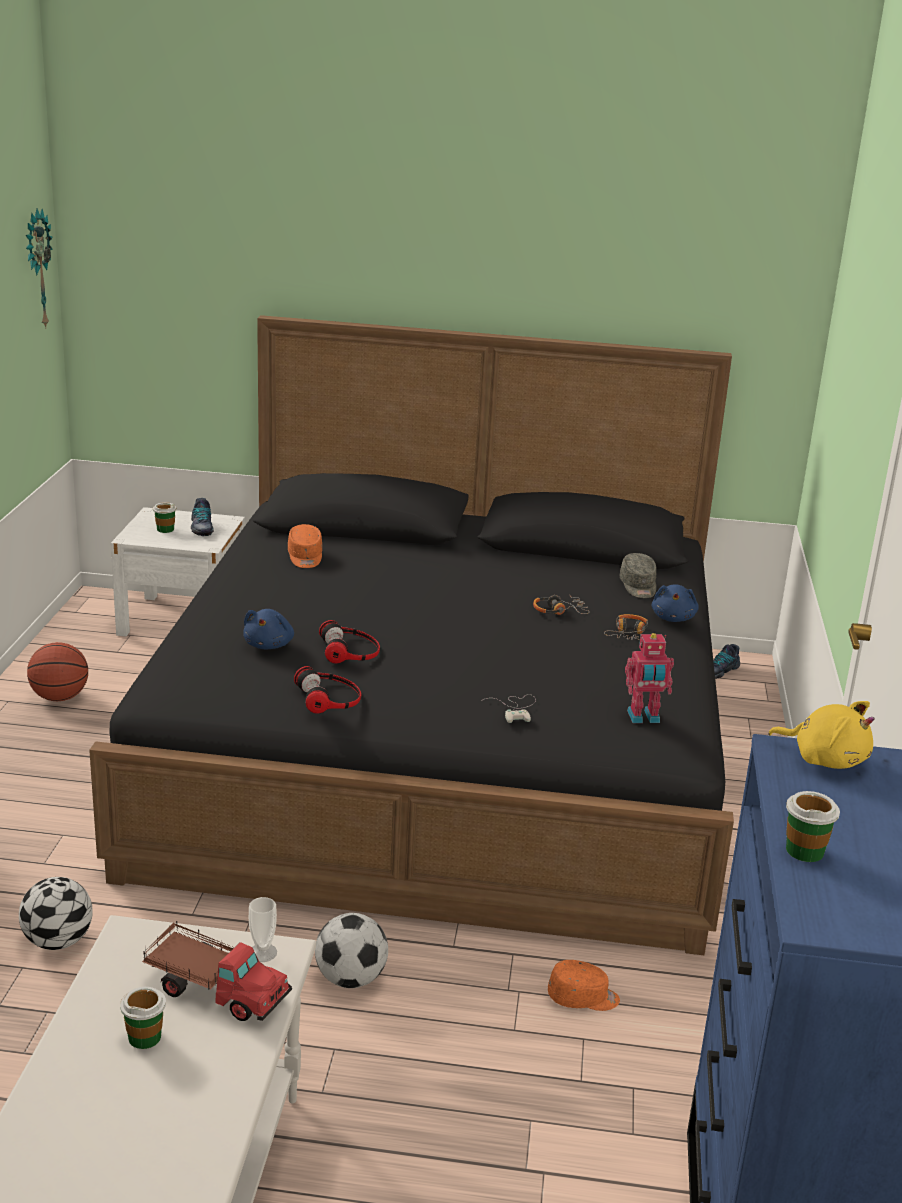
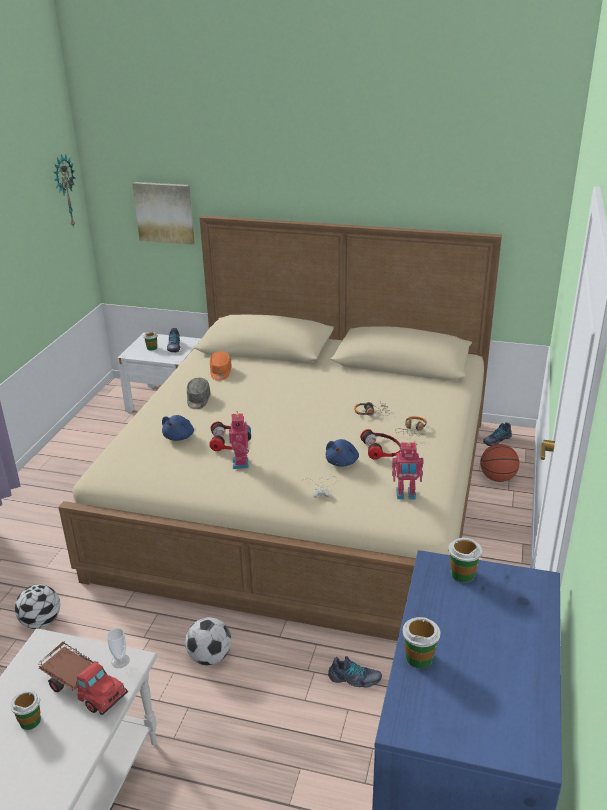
camera: 10 degrees right, 5 degrees up
basketball [27,642,88,701] -> basketball moved to [480,444,519,482]
black bed [89,315,734,955] -> beige bed [58,215,502,641]
headphones [294,666,361,714] -> headphones moved to [360,429,401,460]
orange cap [548,960,620,1011] -> shoe [328,656,382,687]
grey cap [619,553,657,598] -> grey cap moved to [187,378,210,409]
blue plush toy [652,584,699,622] -> blue plush toy moved to [326,439,359,467]
yellow plush toy [768,701,875,769] -> cup [448,538,482,583]
none -> picture [132,182,195,245]
none -> toy robot [229,411,251,469]

